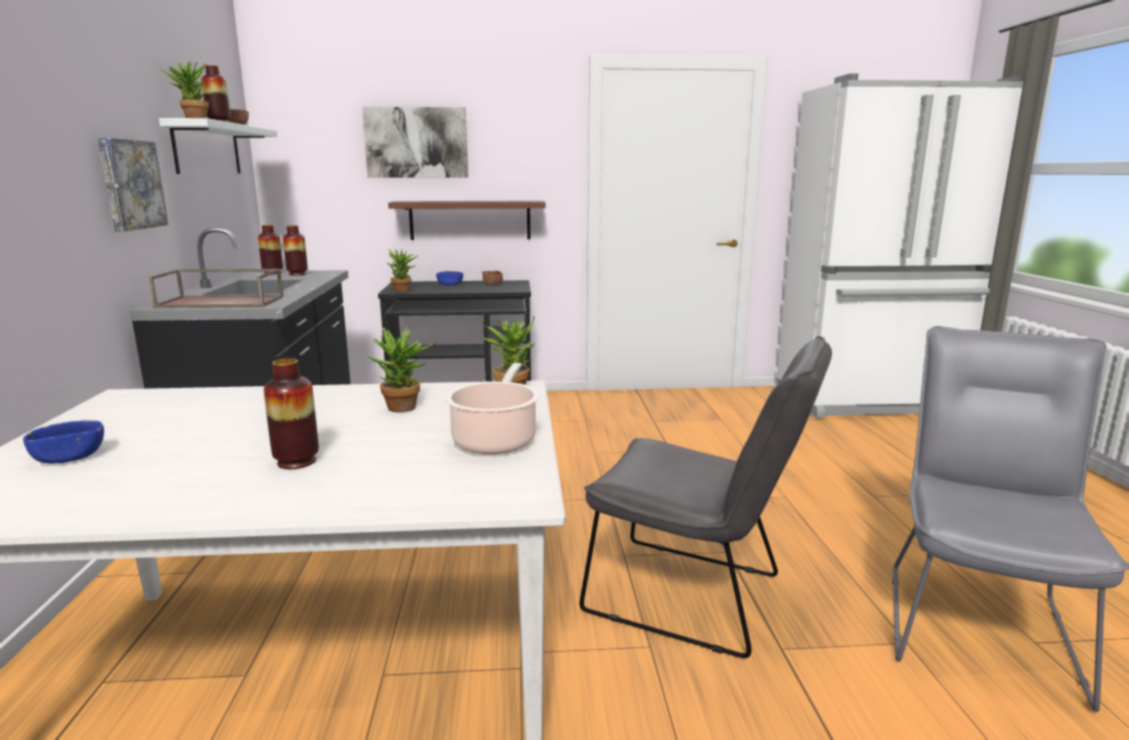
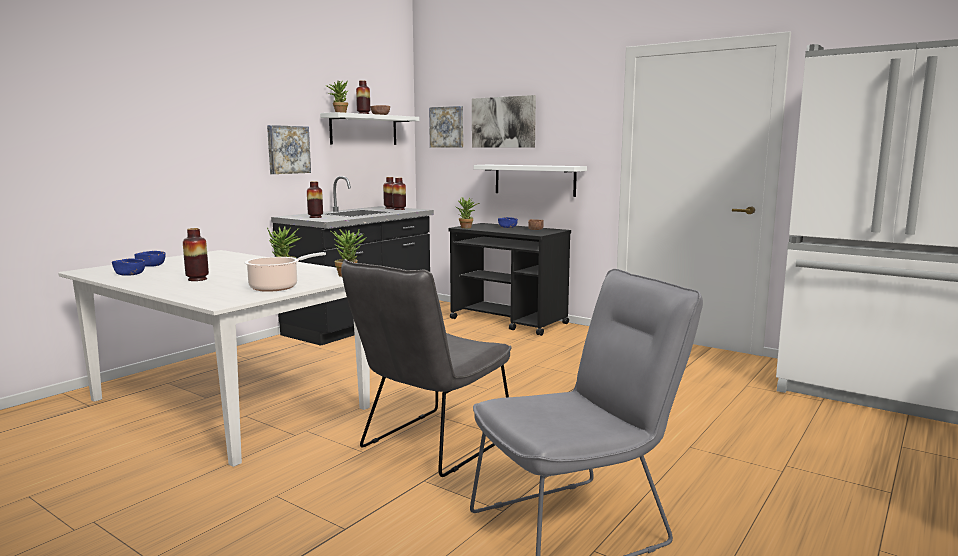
camera: 40 degrees right, 5 degrees down
brown tray [149,269,284,308] -> vase [307,181,323,218]
brown shelf [388,201,546,240] -> white shelf [474,165,587,197]
grey chair [580,336,832,658] -> grey chair turned 60 degrees clockwise [341,259,512,477]
none -> blue bowl [112,258,145,276]
none -> picture [429,106,463,148]

